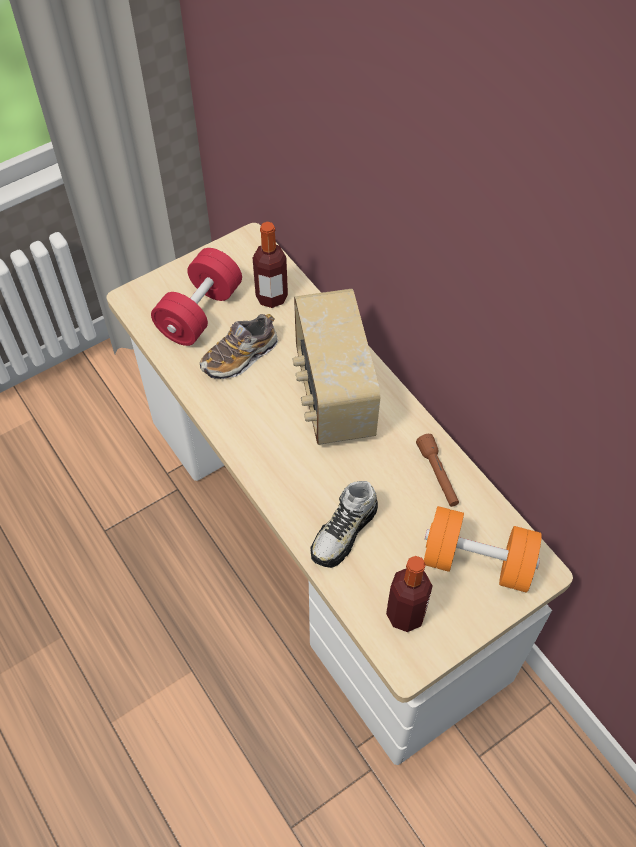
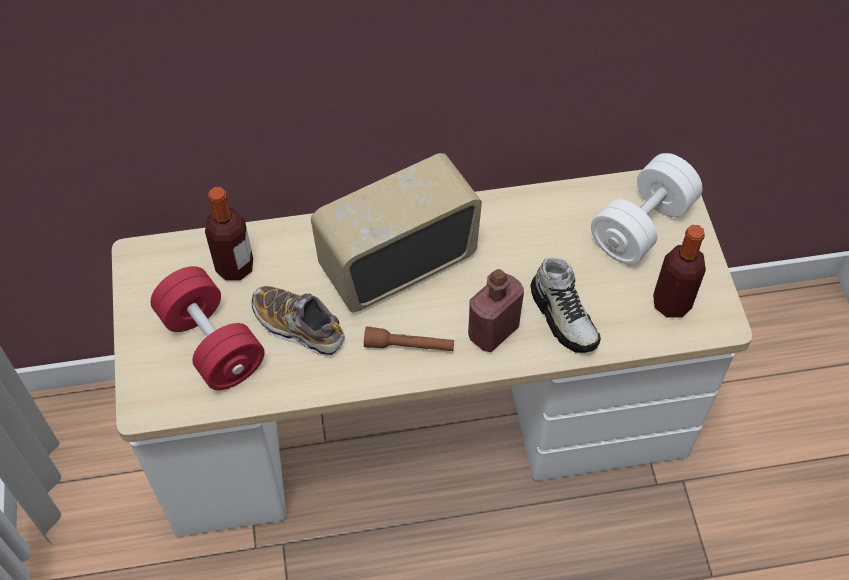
camera: 65 degrees left, 0 degrees up
shoe [200,314,278,379] -> shoe turned 135 degrees clockwise [252,286,345,357]
radio [293,289,380,445] -> radio turned 135 degrees clockwise [311,153,482,313]
brown flashlight [416,434,459,507] -> brown flashlight moved to [364,326,454,351]
orange dumbbell [424,506,542,592] -> white dumbbell [591,153,702,264]
none -> red bottle [468,269,524,352]

